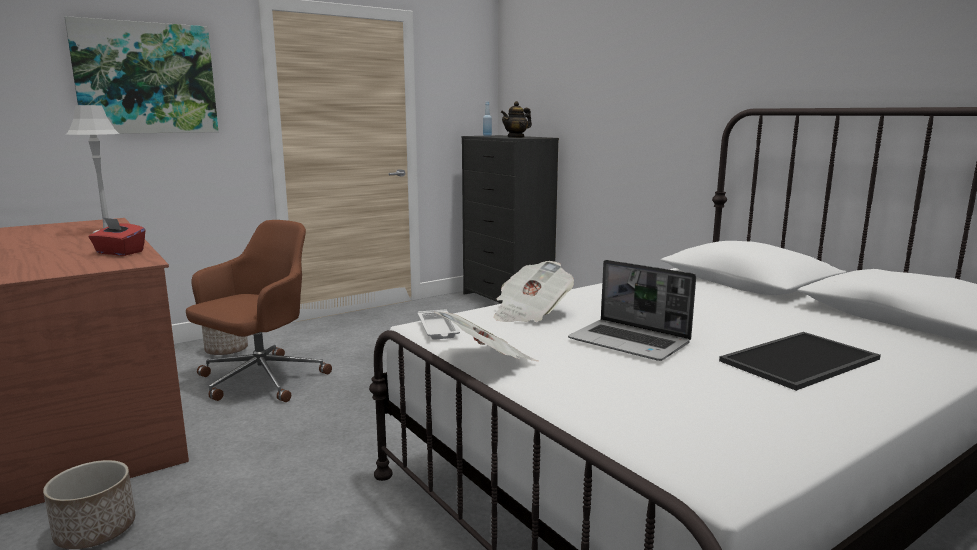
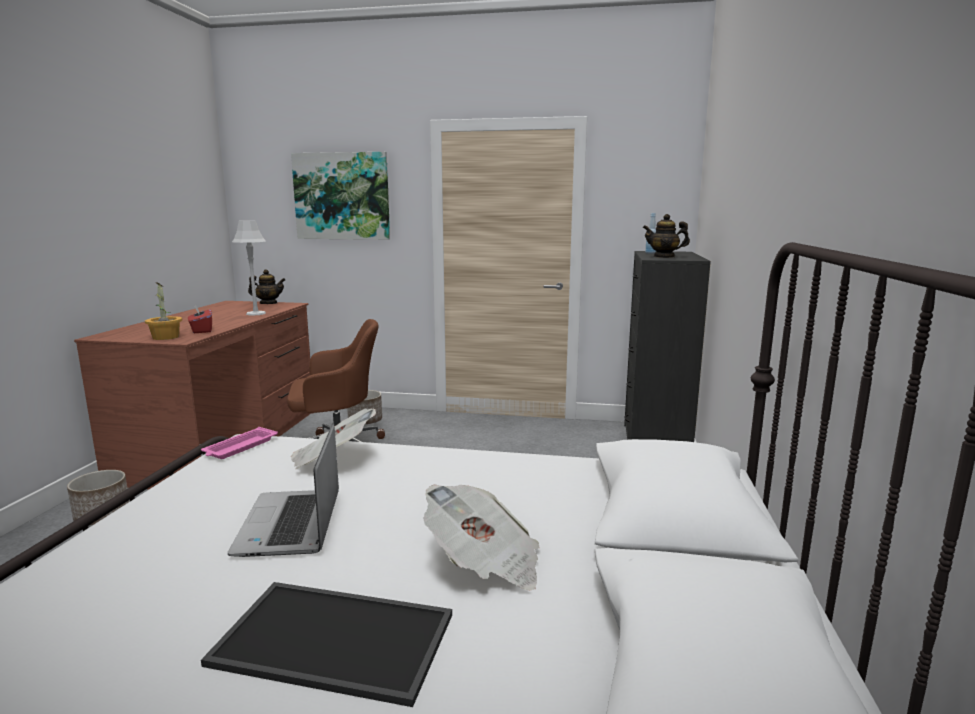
camera: 45 degrees right, 0 degrees up
white tray [418,309,460,340] -> pink tray [201,427,278,459]
newspaper [435,312,539,361] -> newspaper moved to [423,485,540,590]
none -> potted plant [145,282,182,340]
none -> teapot [248,269,285,304]

